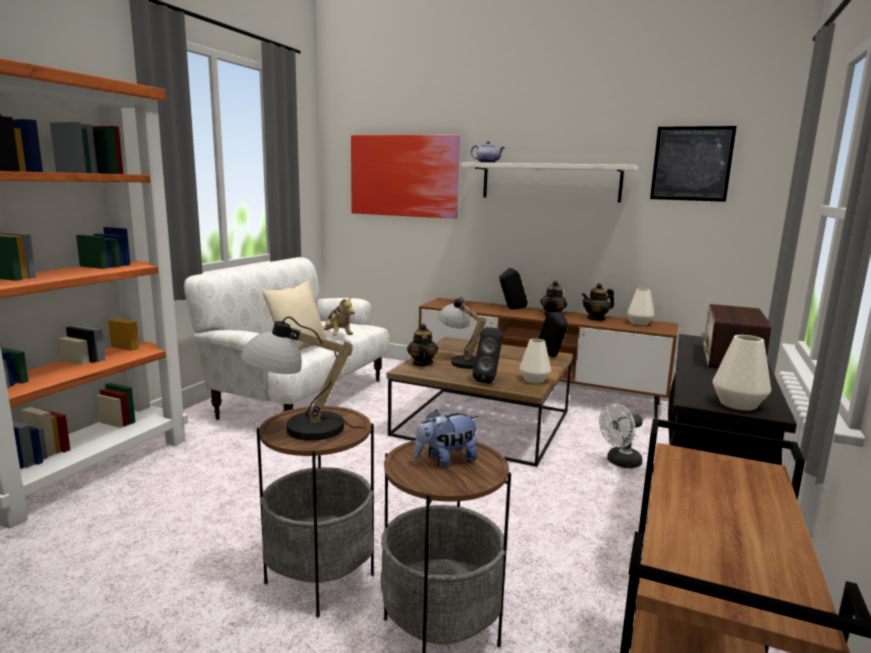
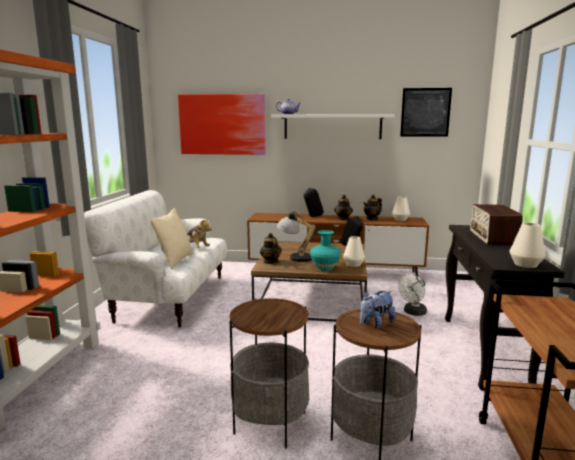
camera: 15 degrees left, 0 degrees up
table lamp [241,316,366,441] -> none
black speaker [473,327,503,384] -> turquoise vase [310,230,341,271]

